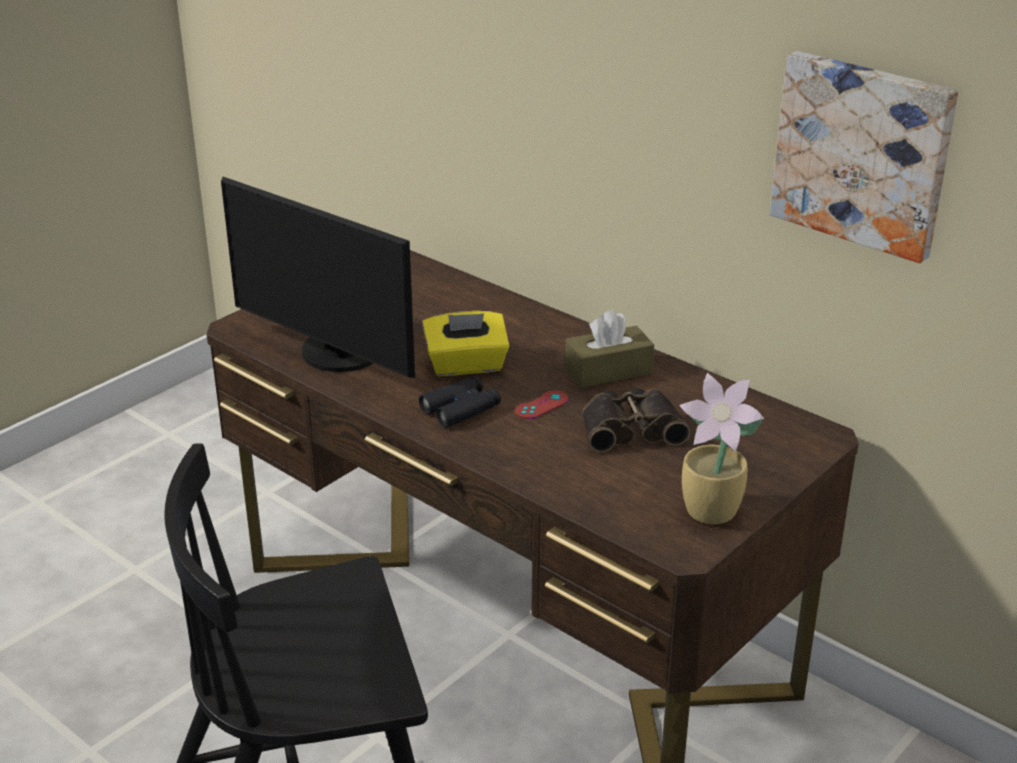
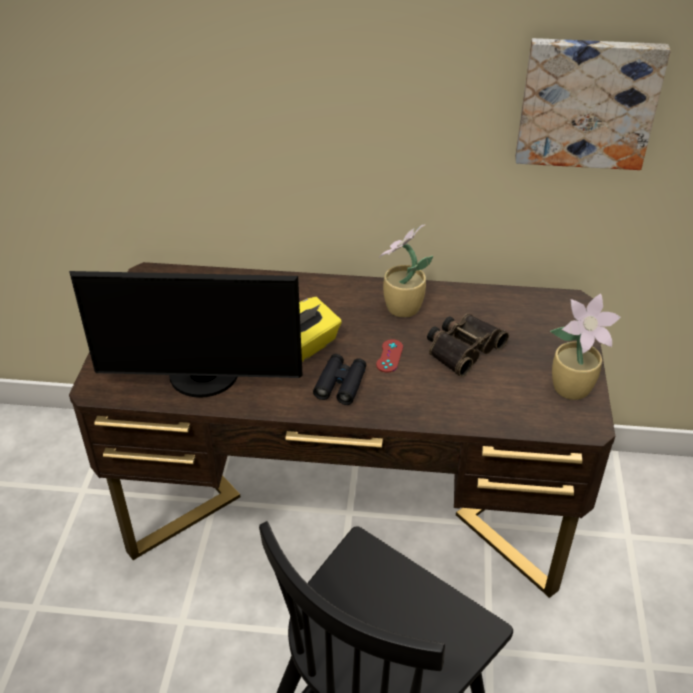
camera: 35 degrees left, 10 degrees up
brown tissue box [565,310,654,388] -> potted plant [379,224,433,318]

